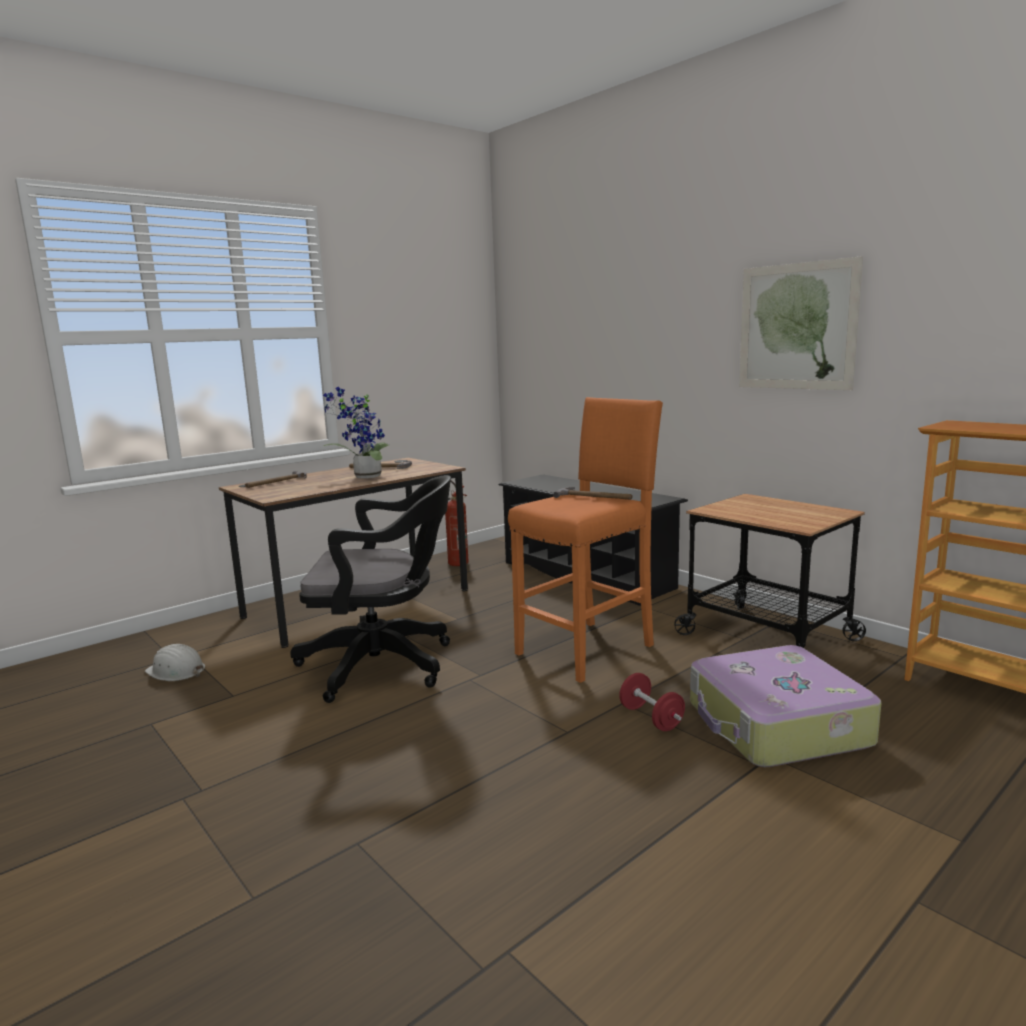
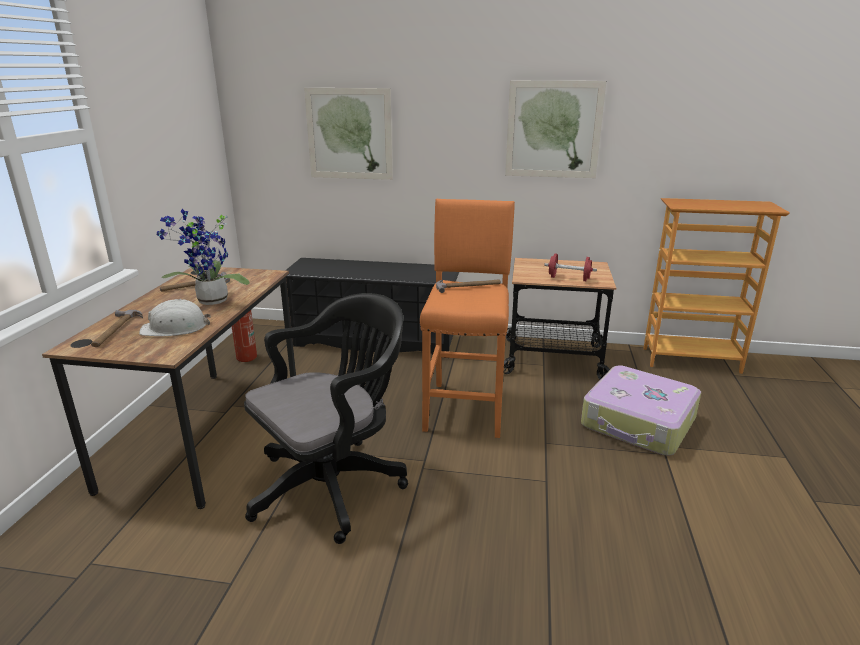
camera: 40 degrees left, 10 degrees up
white hard hat [145,644,205,681] -> white hard hat moved to [139,299,211,336]
red dumbbell [619,673,685,731] -> red dumbbell moved to [544,254,597,281]
none -> picture [304,88,393,180]

